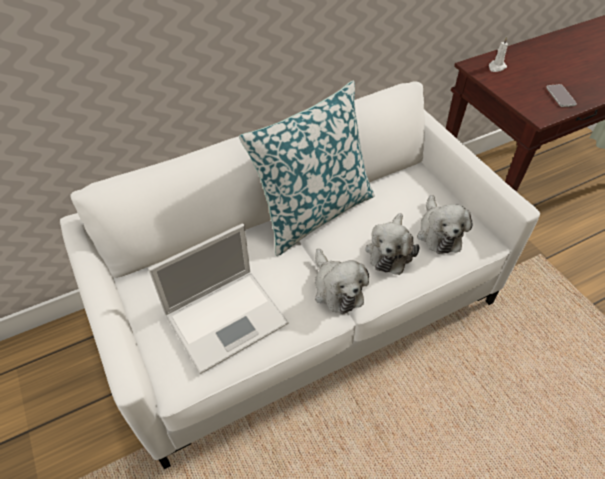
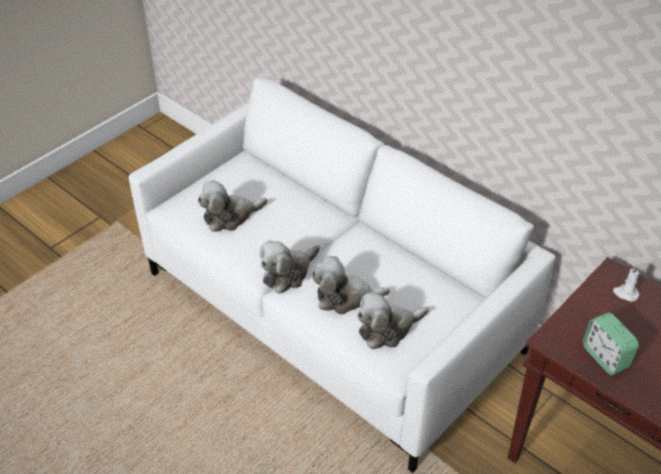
camera: 70 degrees right, 5 degrees down
laptop [148,223,289,374] -> plush toy [198,180,268,232]
pillow [239,81,375,256] -> none
phone [546,84,577,107] -> alarm clock [583,313,639,375]

